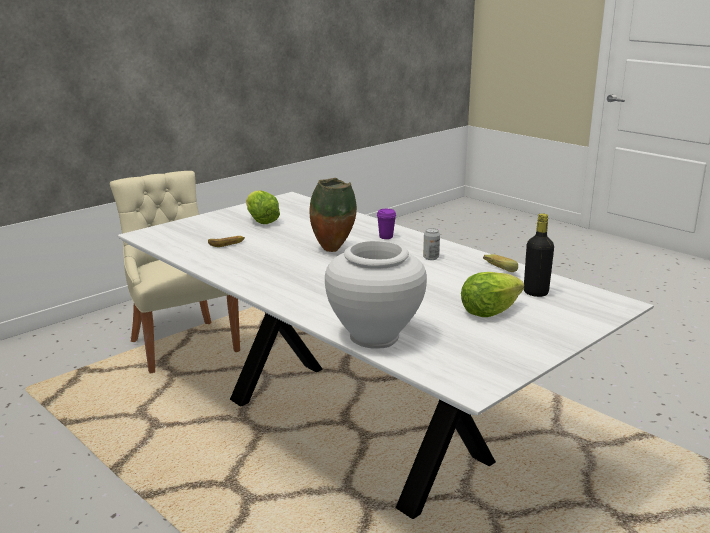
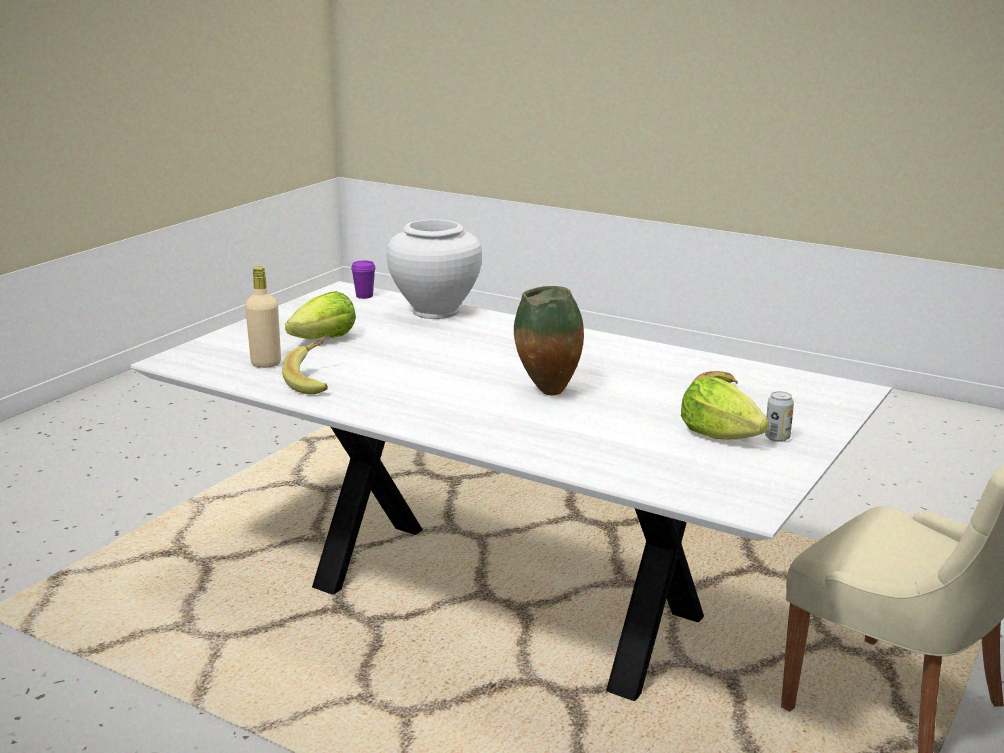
camera: 165 degrees right, 0 degrees up
purple cup [377,209,396,239] -> purple cup moved to [351,260,376,299]
can [423,228,440,260] -> can moved to [765,391,794,442]
black bottle [524,213,554,297] -> beige bottle [245,266,281,368]

